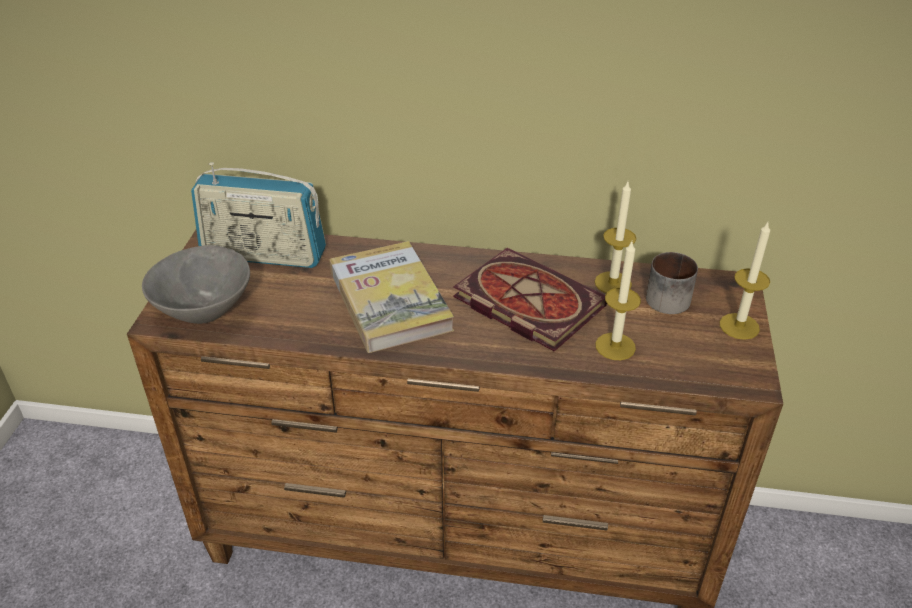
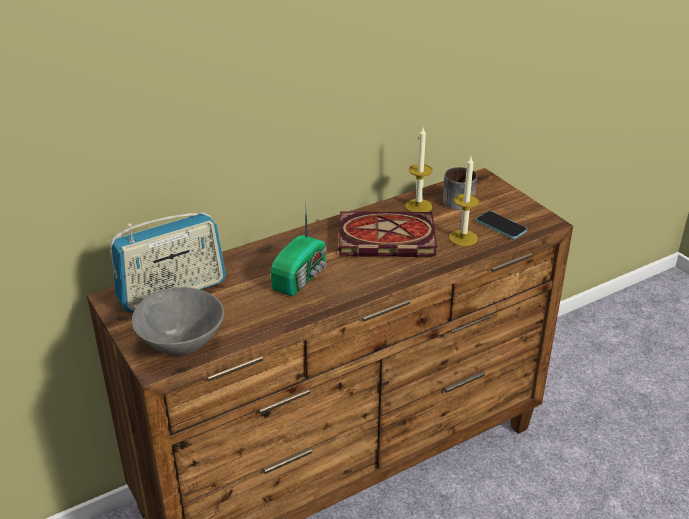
camera: 40 degrees left, 5 degrees down
book [329,241,454,353] -> radio [271,204,327,296]
candle [720,222,770,340] -> none
none -> phone [476,211,527,239]

